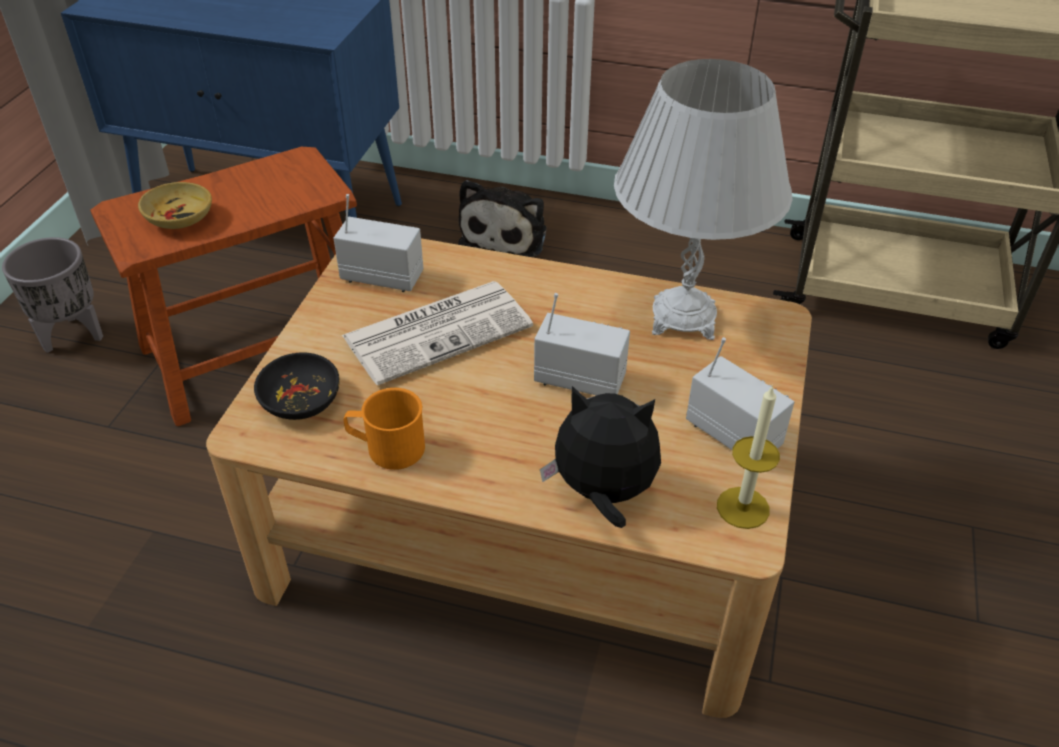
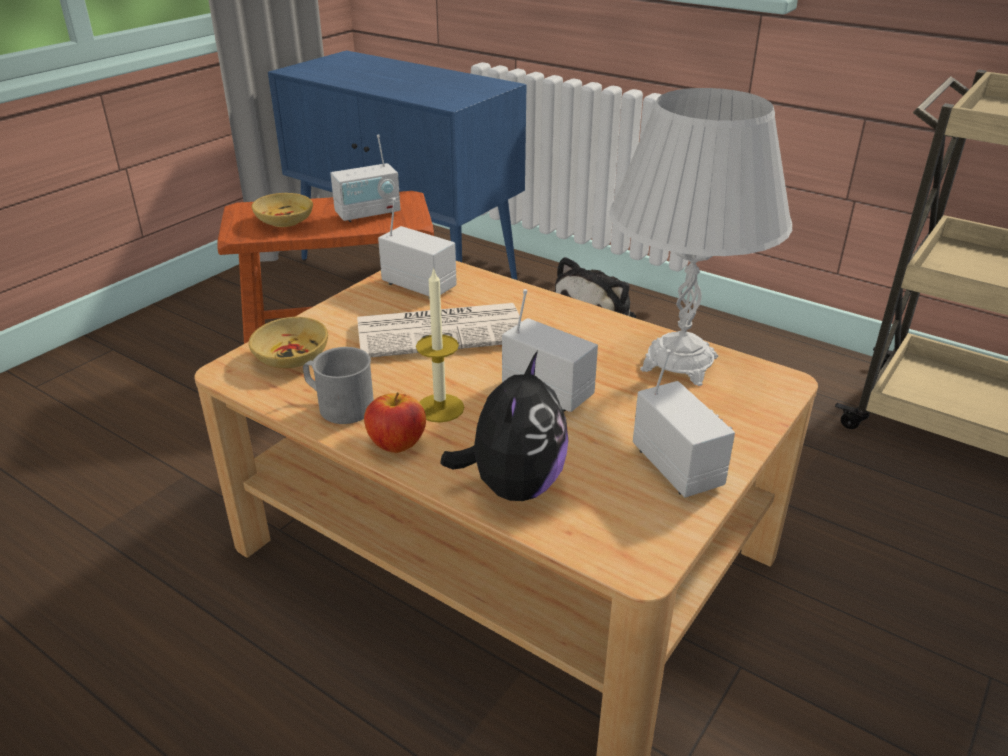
camera: 20 degrees right, 10 degrees down
grey planter [2,237,103,353] -> none
black bowl [254,352,340,420] -> beige bowl [249,317,328,368]
orange mug [343,388,425,470] -> grey mug [303,347,374,424]
plush toy [540,386,661,528] -> plush toy turned 75 degrees clockwise [440,351,568,501]
candle [717,385,780,529] -> candle moved to [416,267,464,423]
none -> radio [330,134,401,222]
none -> apple [364,392,426,453]

